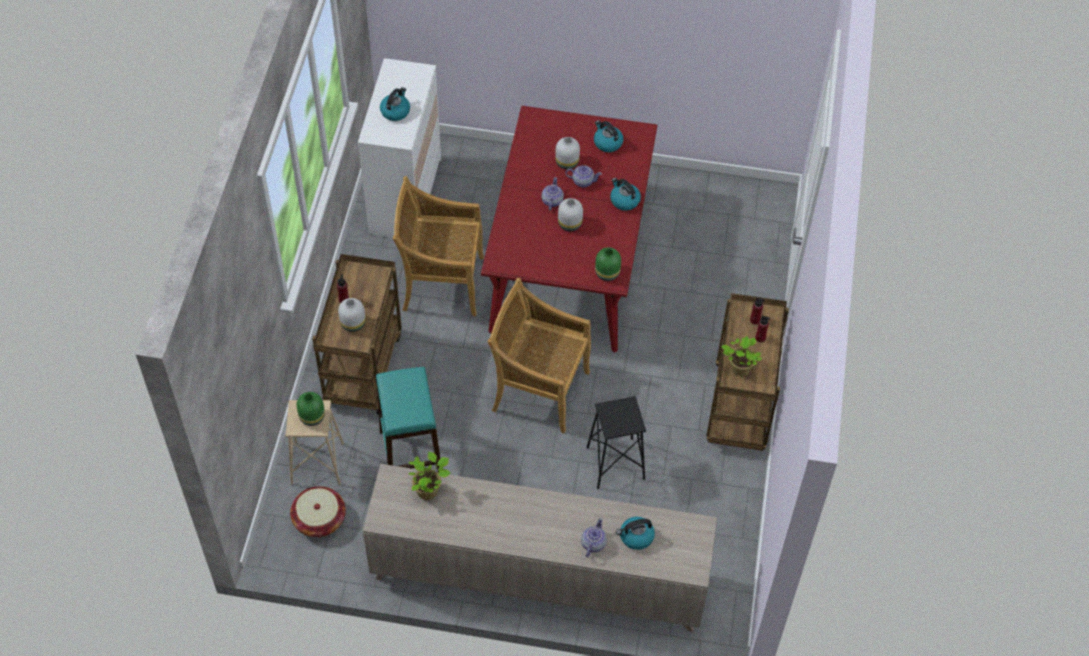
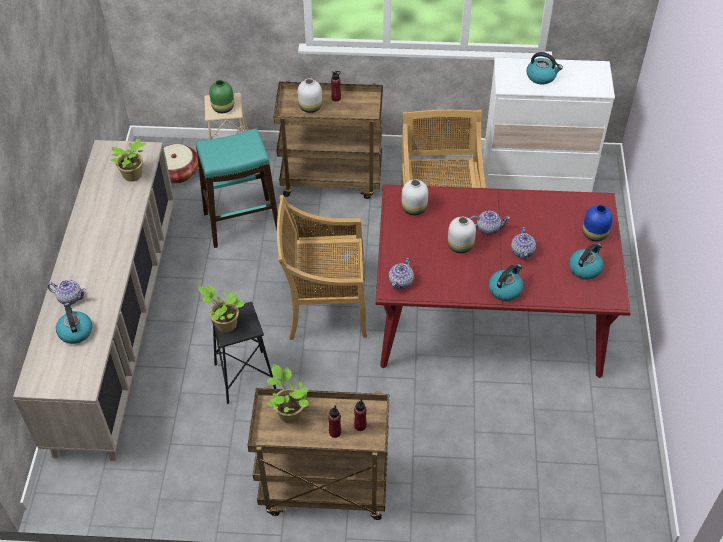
camera: 85 degrees right, 5 degrees down
beige chair [488,278,591,433] -> beige chair turned 105 degrees counterclockwise [277,195,367,340]
white vase [555,137,580,170] -> white vase moved to [402,179,428,215]
green vase [595,247,621,281] -> teapot [389,258,414,290]
none -> potted plant [198,286,245,333]
none -> blue vase [583,205,613,242]

